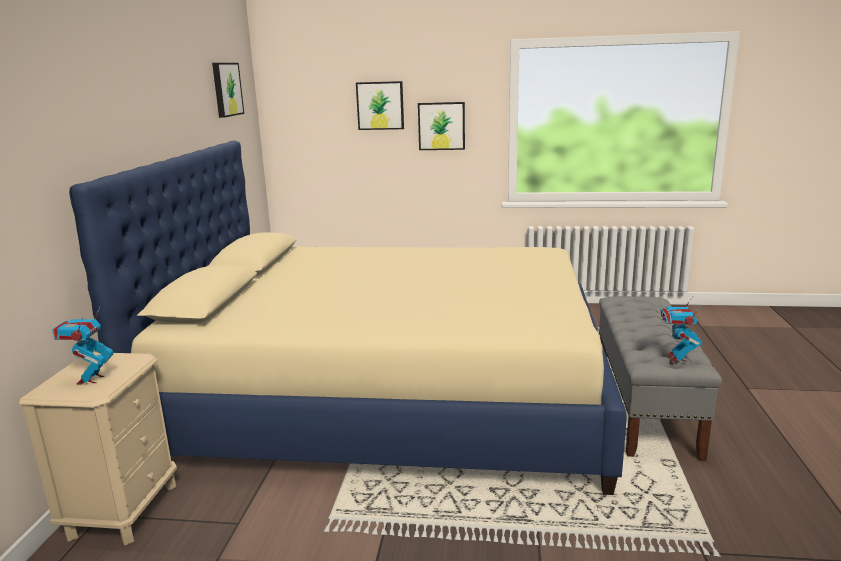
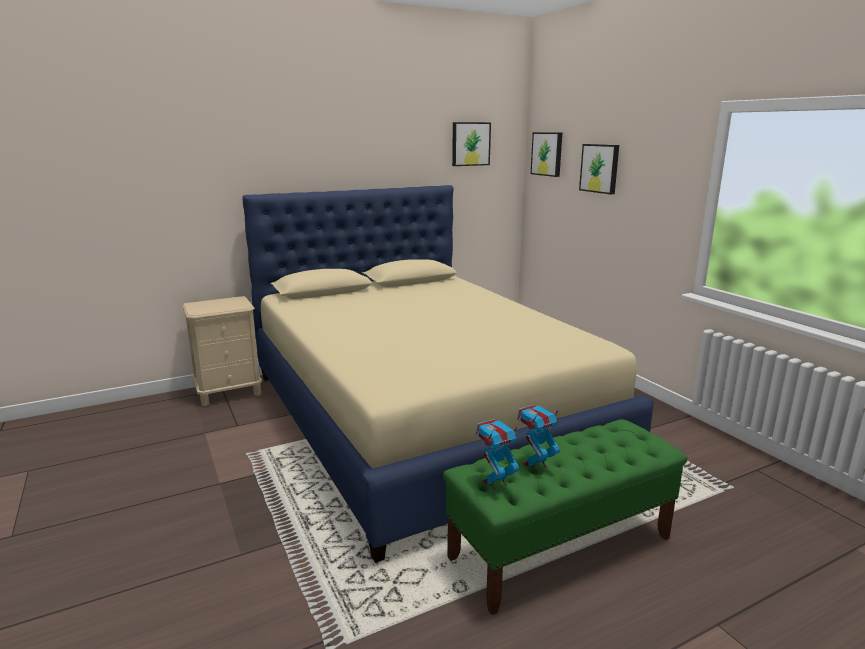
camera: 55 degrees right, 0 degrees up
toy robot [52,306,114,385] -> toy robot moved to [517,405,562,471]
picture [418,102,465,150] -> picture moved to [531,132,562,177]
grey bench [599,296,722,461] -> green bench [443,419,687,615]

